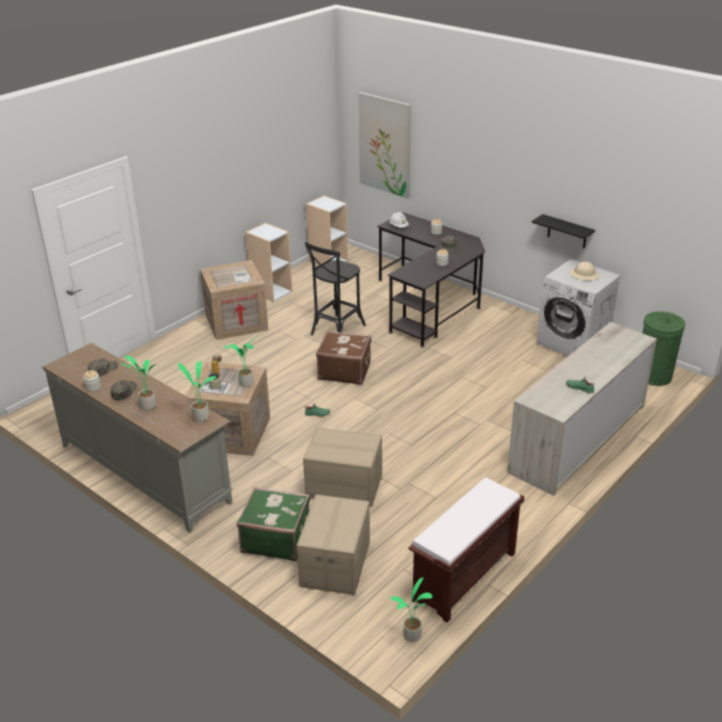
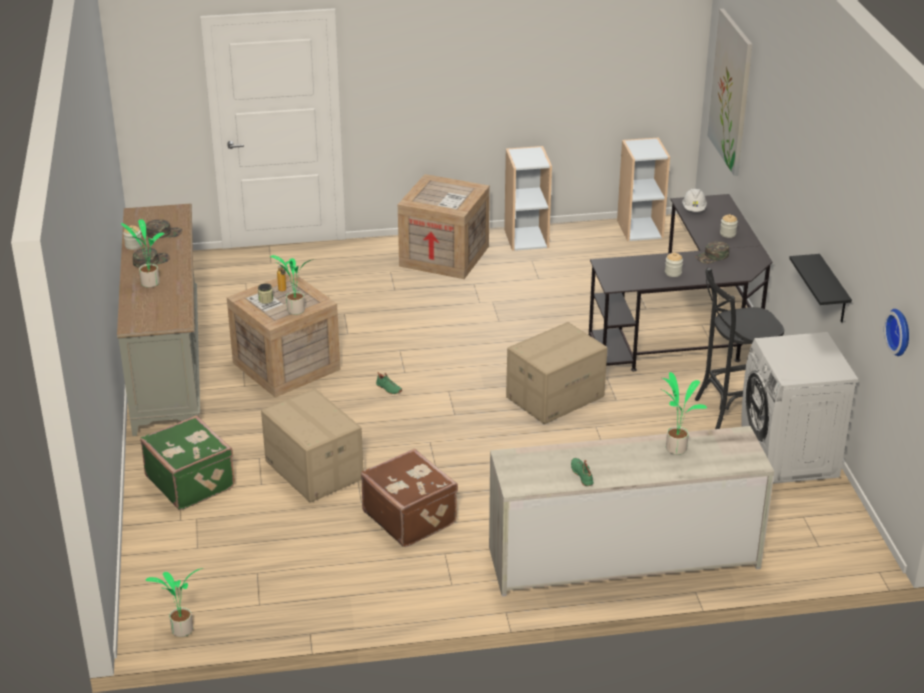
camera: 40 degrees right, 0 degrees up
potted plant [175,361,217,422] -> potted plant moved to [663,372,707,455]
cardboard box [297,494,370,595] -> cardboard box moved to [506,322,607,424]
black stool [305,242,366,335] -> black stool moved to [695,267,784,429]
brown suitcase [316,331,371,385] -> brown suitcase moved to [361,449,458,547]
brown bench [408,477,524,623] -> none
beige hard hat [570,262,599,280] -> none
green trash can [643,311,685,386] -> none
none -> wall clock [884,309,909,356]

